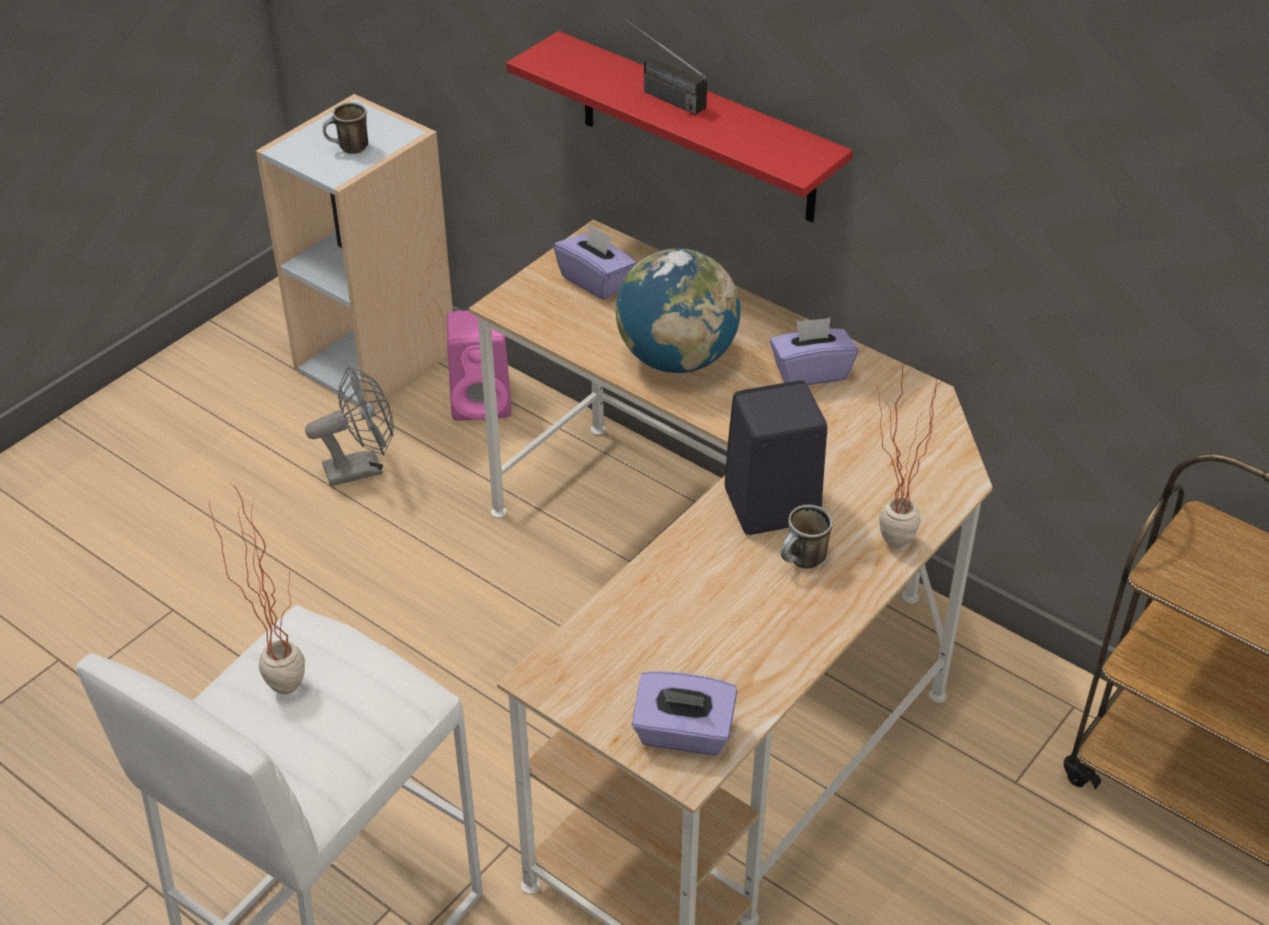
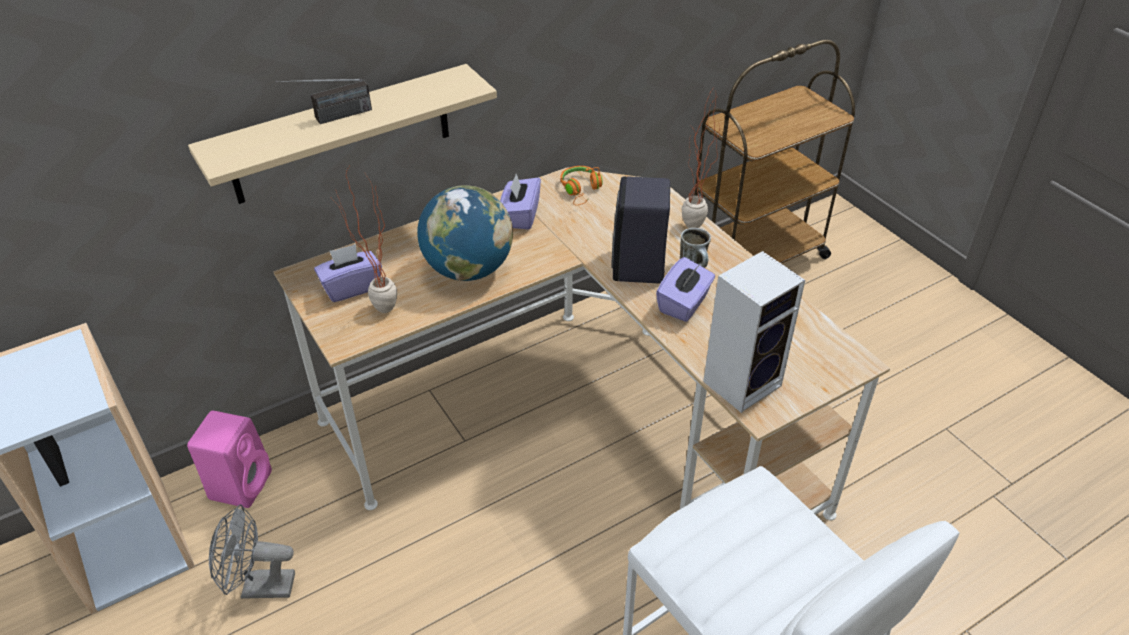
camera: 70 degrees left, 0 degrees up
potted plant [209,484,305,694] -> potted plant moved to [332,167,397,313]
grey fan [305,366,393,486] -> grey fan turned 90 degrees counterclockwise [209,504,295,599]
mug [323,102,368,154] -> none
red shelf [506,31,853,222] -> beige shelf [188,64,497,204]
purple tissue box [632,671,738,755] -> purple tissue box moved to [656,257,715,322]
none -> orange headphones [560,166,603,206]
none -> speaker [703,251,805,413]

